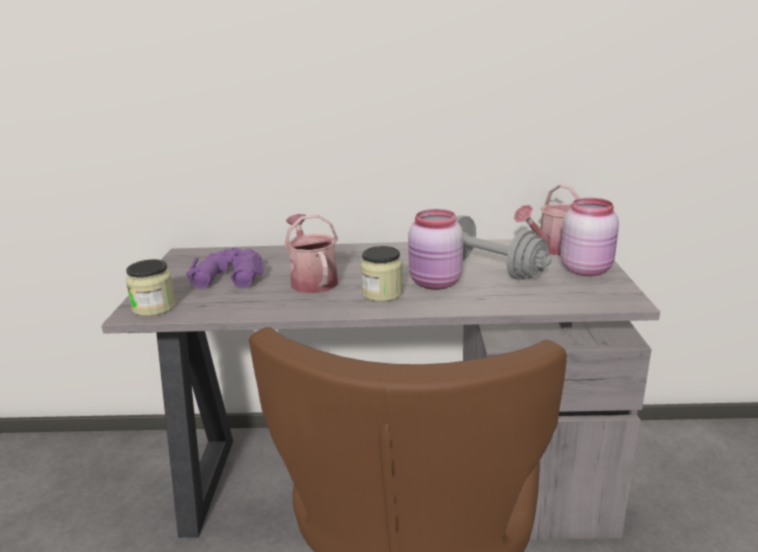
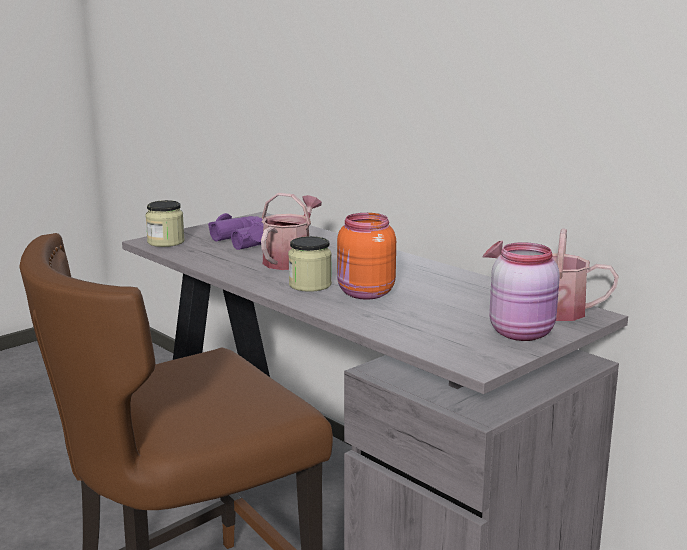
camera: 45 degrees right, 5 degrees down
pink jar [408,209,463,290] -> orange jar [337,213,396,300]
grey dumbbell [456,215,551,280] -> none

